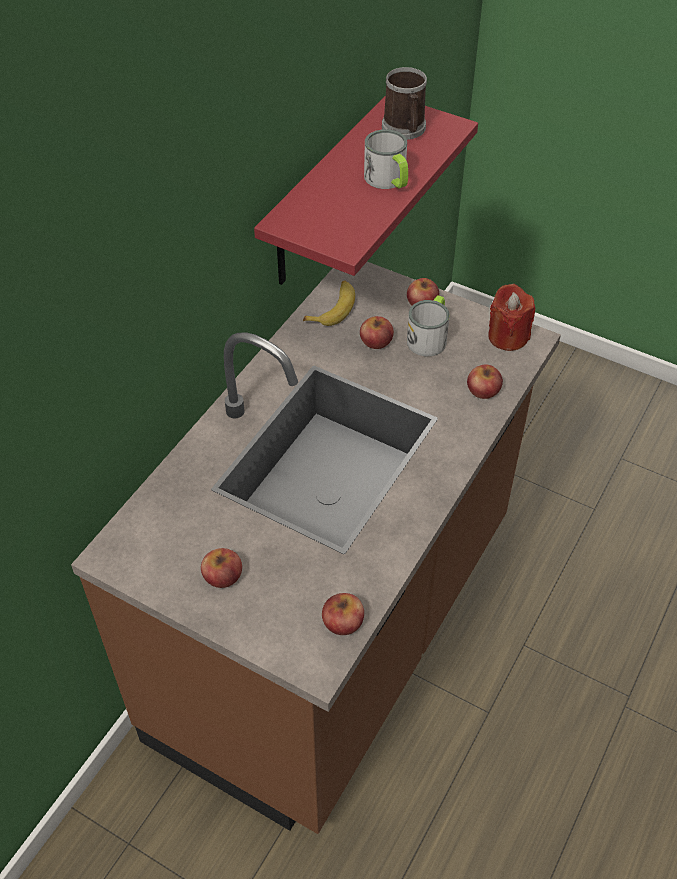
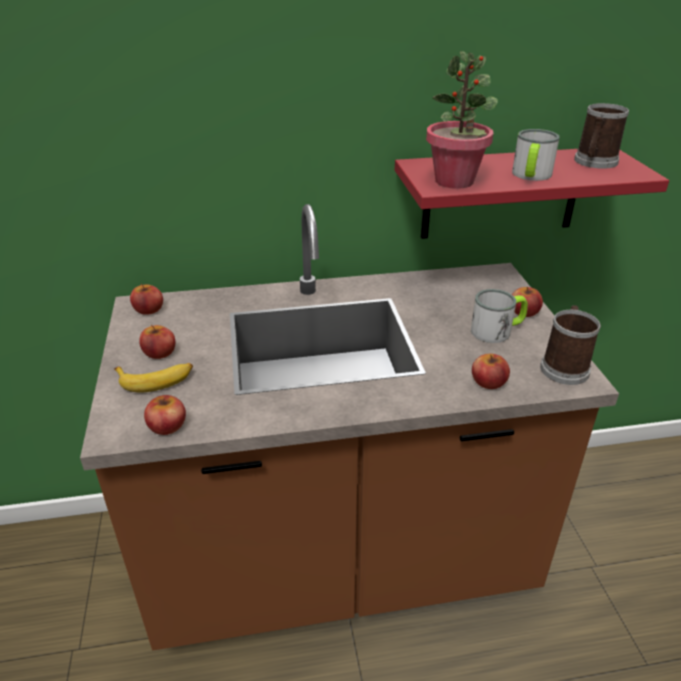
camera: 50 degrees right, 15 degrees down
banana [303,280,355,326] -> banana moved to [114,363,193,392]
apple [360,316,394,349] -> apple moved to [130,283,163,315]
red candle [488,284,535,351] -> mug [540,305,601,385]
none -> potted plant [426,51,498,189]

